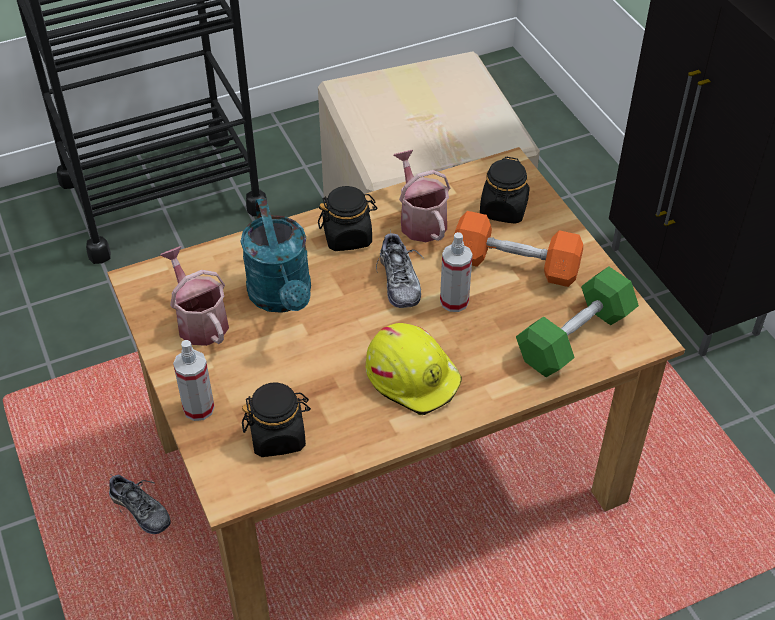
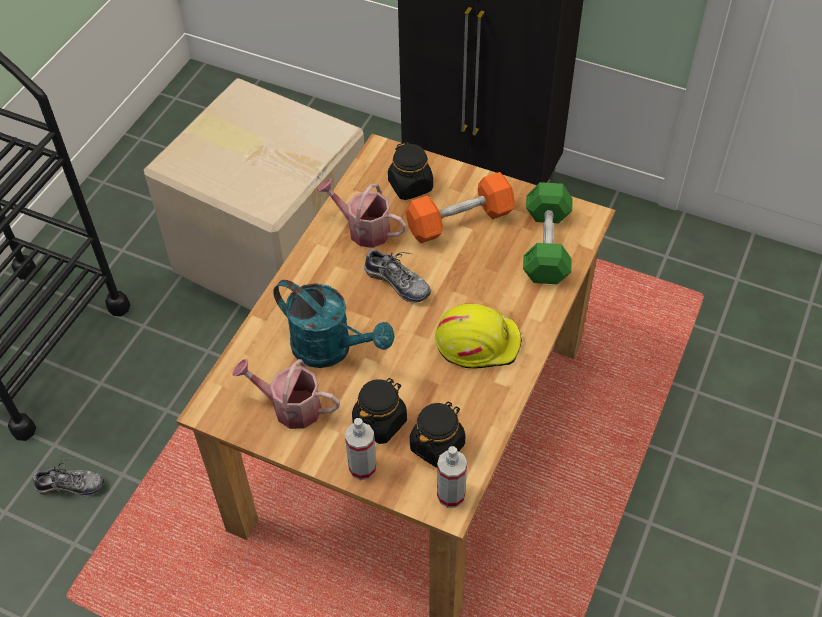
camera: 40 degrees left, 5 degrees up
shoe [109,473,171,534] -> shoe moved to [33,458,104,496]
black jar [318,186,377,251] -> black jar moved to [352,378,407,444]
spray bottle [440,232,473,312] -> spray bottle moved to [437,446,467,508]

